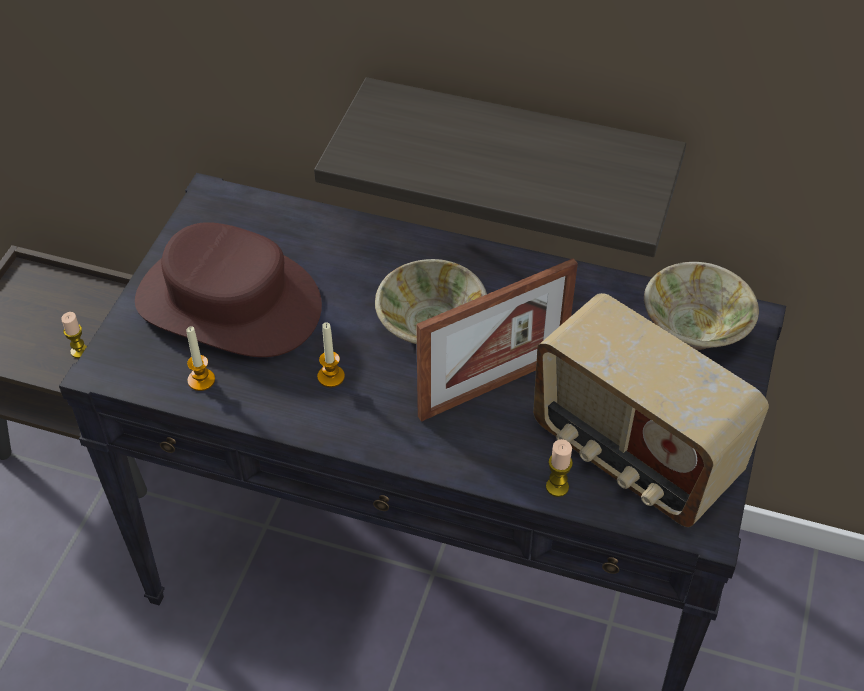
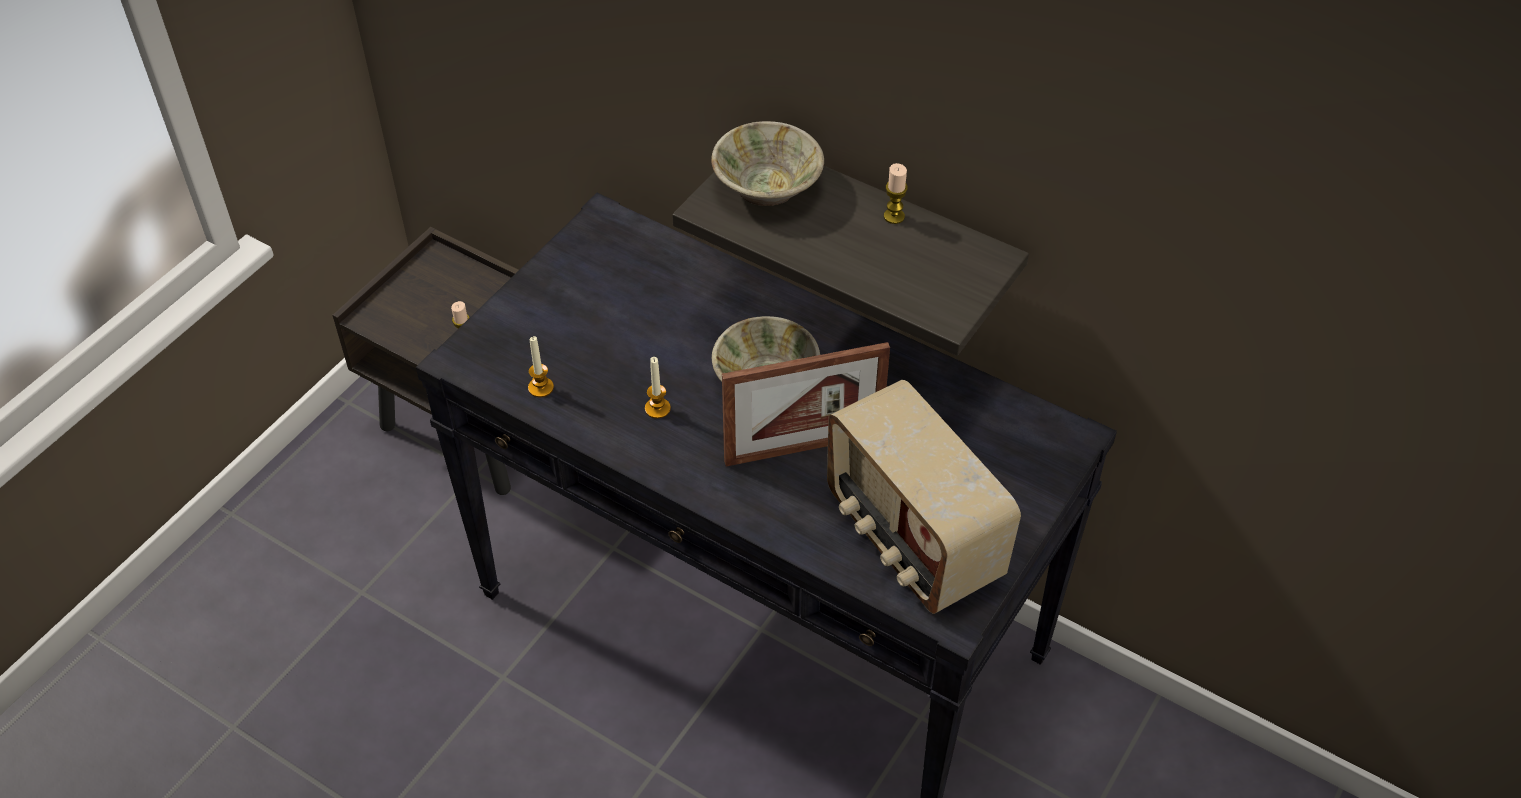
camera: 15 degrees right, 0 degrees up
brown hat [135,222,322,357] -> none
candle [546,439,573,497] -> candle moved to [884,163,908,224]
beige bowl [644,262,759,350] -> beige bowl moved to [711,121,824,206]

